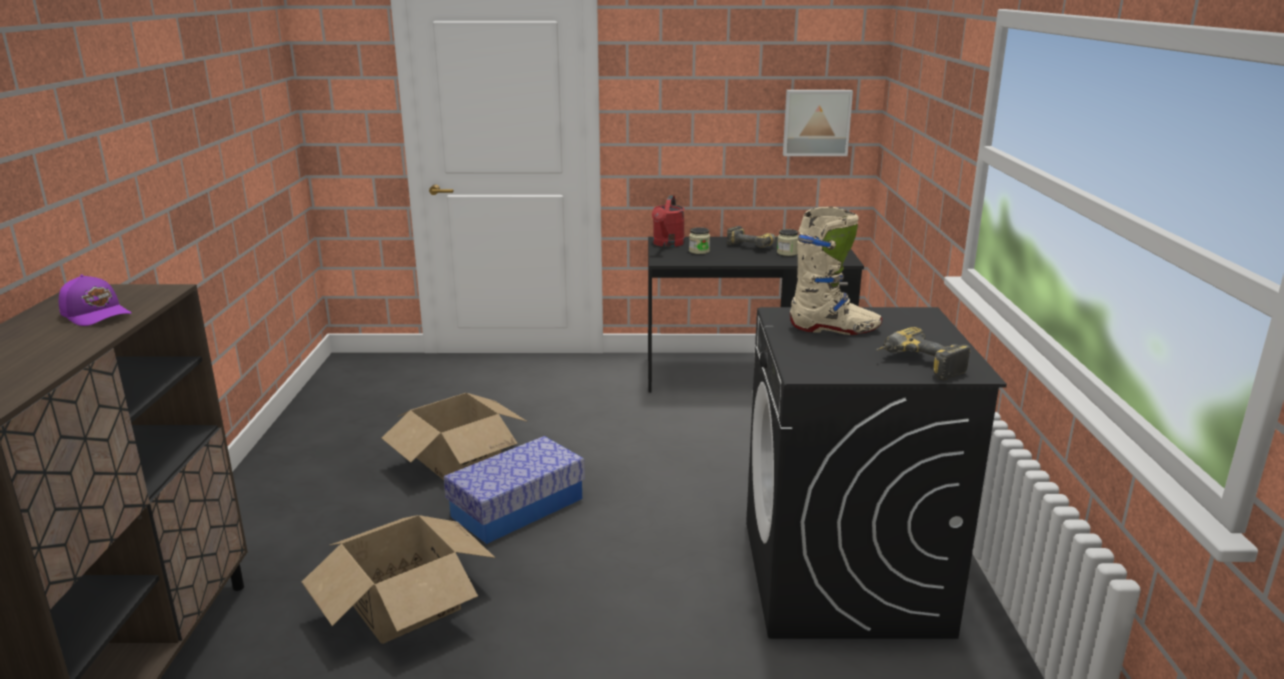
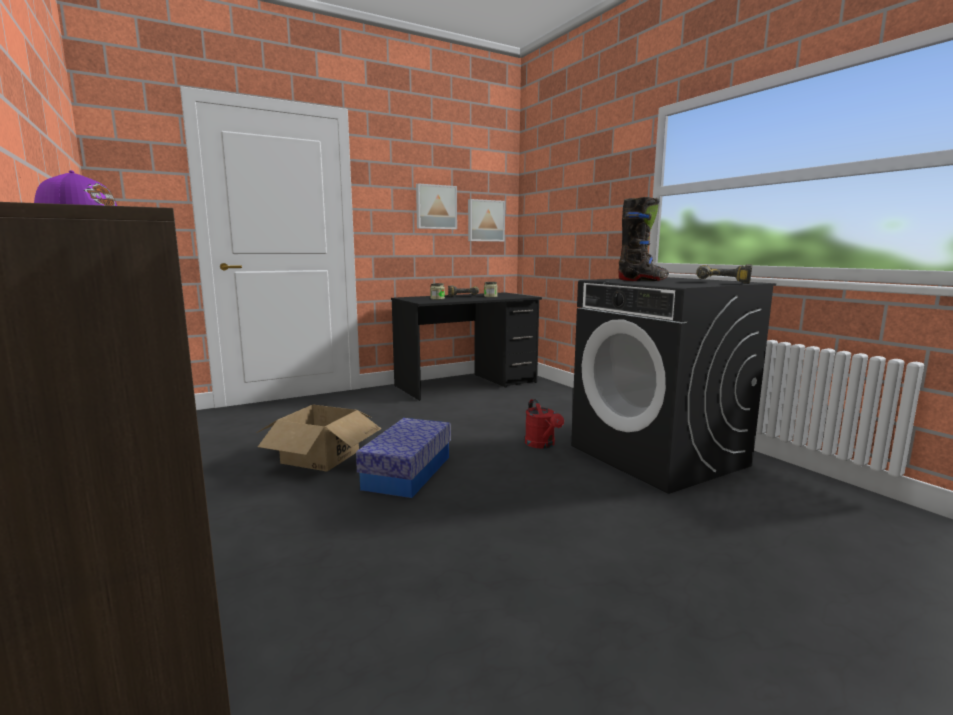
camera: 30 degrees left, 10 degrees down
cardboard box [302,515,495,644] -> none
red watering can [652,195,685,247] -> red watering can moved to [525,399,564,449]
beige boot [790,207,882,335] -> black boot [618,197,669,281]
none -> picture [416,183,457,229]

